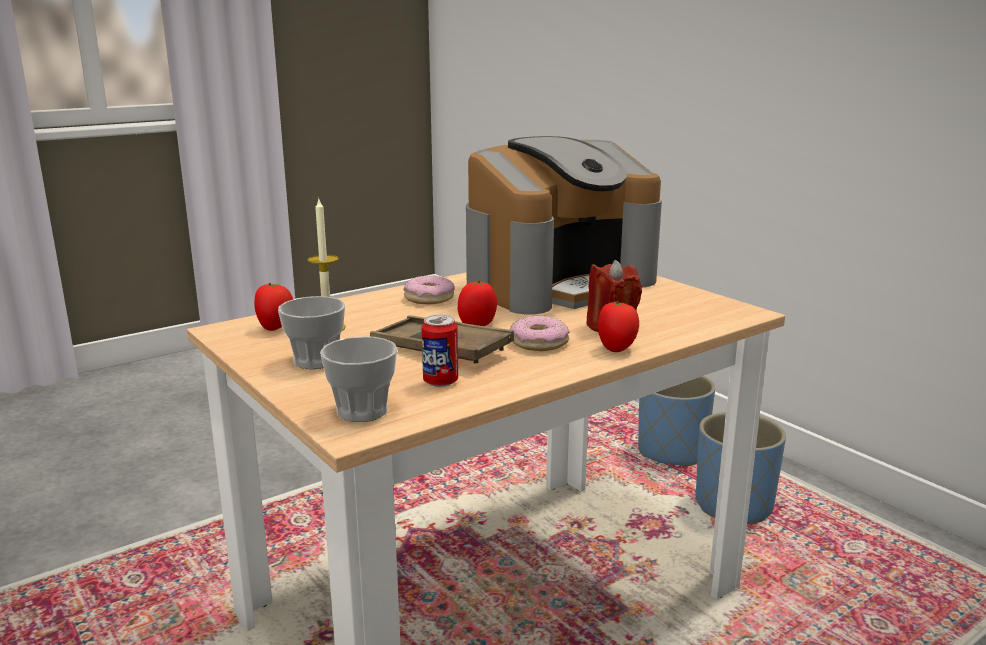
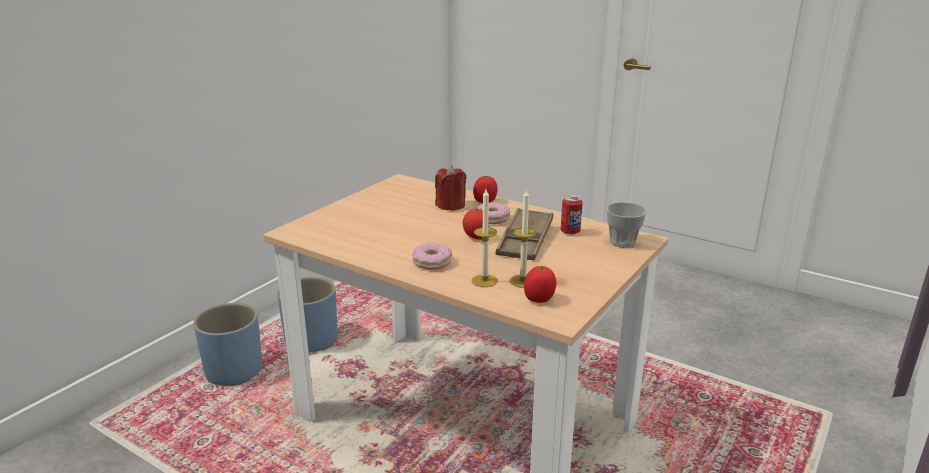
camera: 110 degrees left, 5 degrees up
cup [278,296,345,369] -> none
coffee machine [466,136,662,315] -> none
none -> candle [472,189,498,287]

